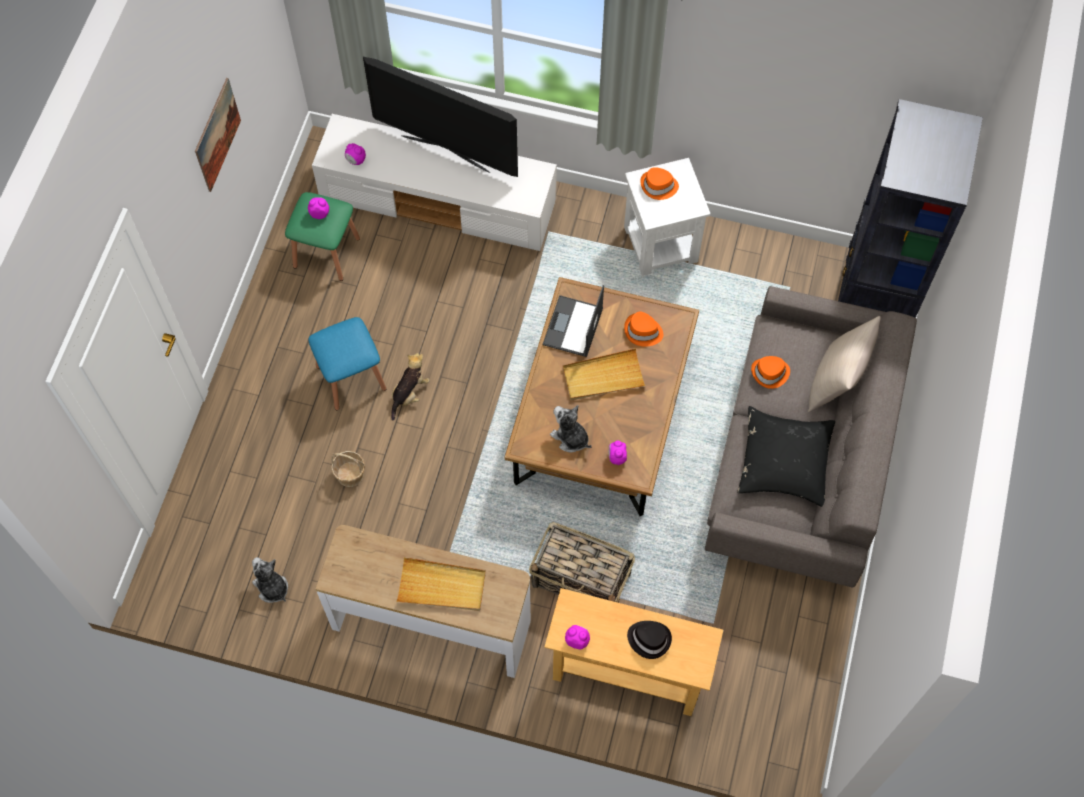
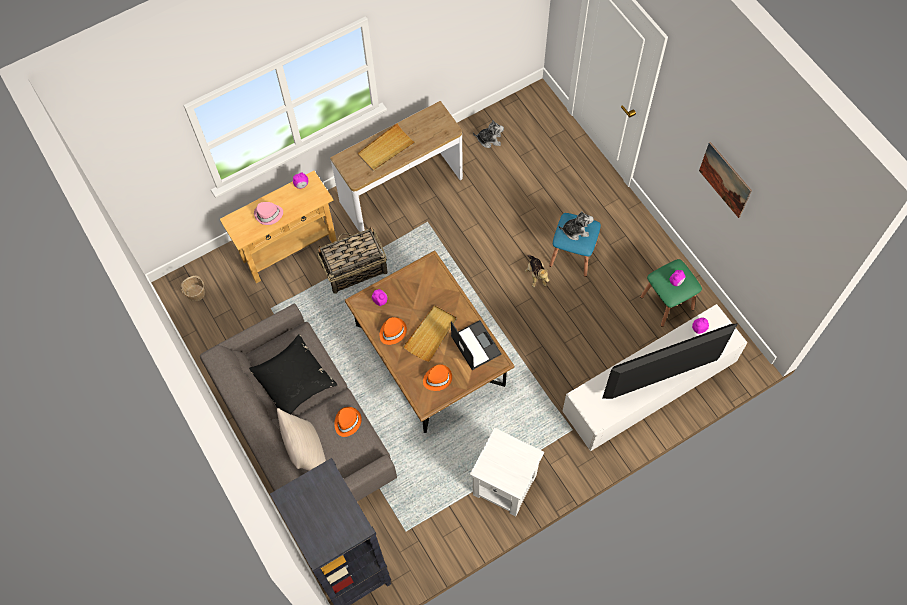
camera: 135 degrees right, 0 degrees up
basket [331,451,365,487] -> basket moved to [181,276,205,302]
plush toy [550,405,592,453] -> plush toy moved to [559,211,594,240]
black hat [627,621,672,659] -> pink hat [254,202,283,225]
orange hat [640,167,679,200] -> orange hat moved to [380,317,407,345]

